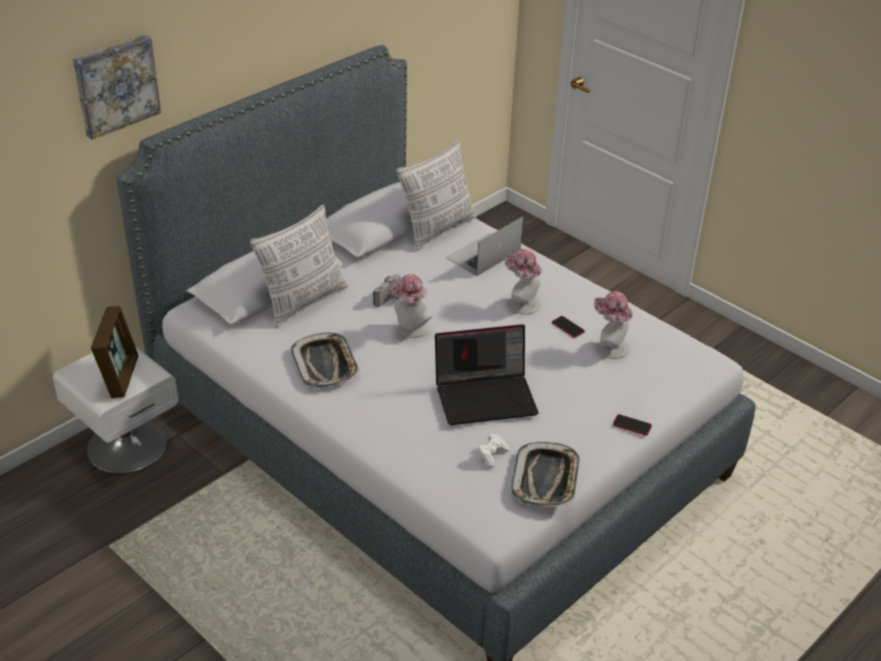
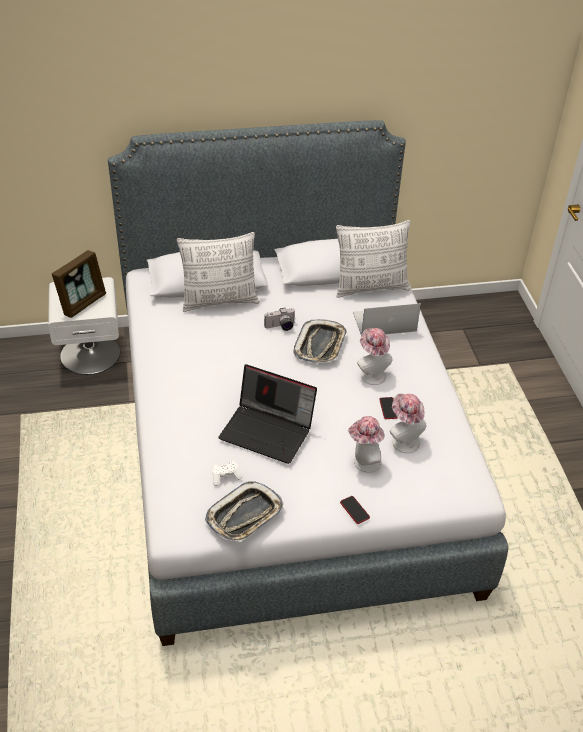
camera: 35 degrees right, 5 degrees up
picture [73,35,161,140] -> none
tray [291,333,360,388] -> tray moved to [293,319,347,363]
hat [392,274,432,338] -> hat moved to [348,416,385,473]

